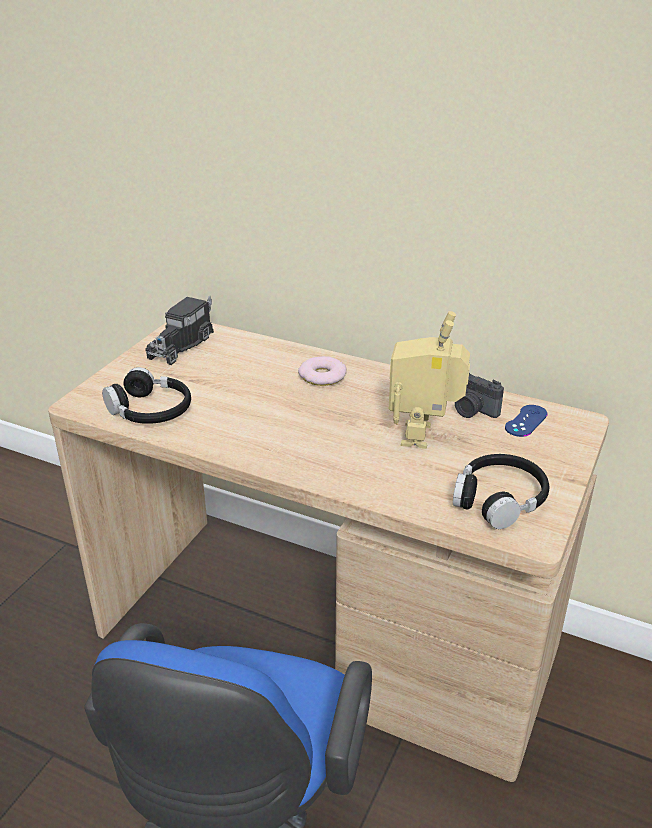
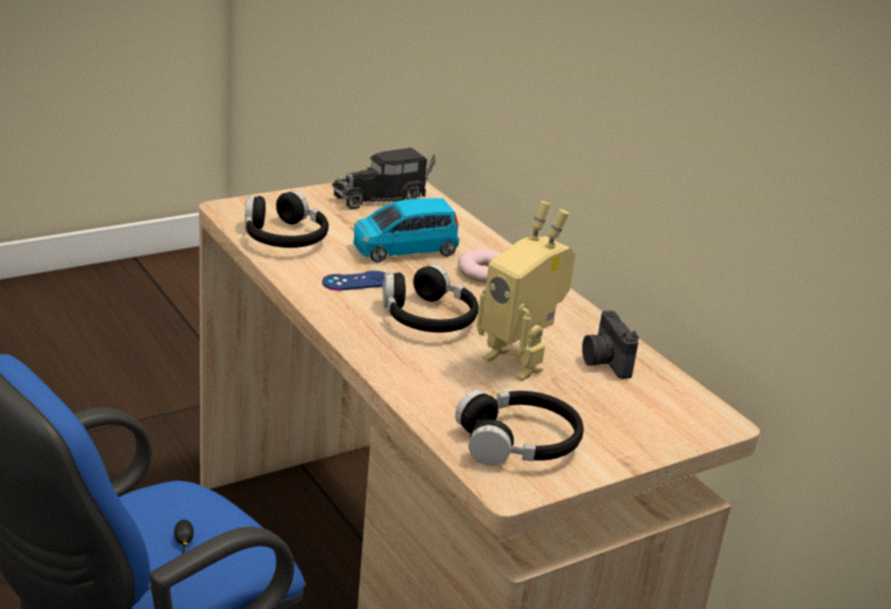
camera: 30 degrees right, 5 degrees down
toy robot [389,311,470,449] -> toy robot turned 90 degrees counterclockwise [477,201,575,381]
blue game controller [505,405,548,437] -> blue game controller moved to [322,271,385,291]
none -> blue toy car [353,198,459,262]
none -> black headphones [383,264,479,333]

